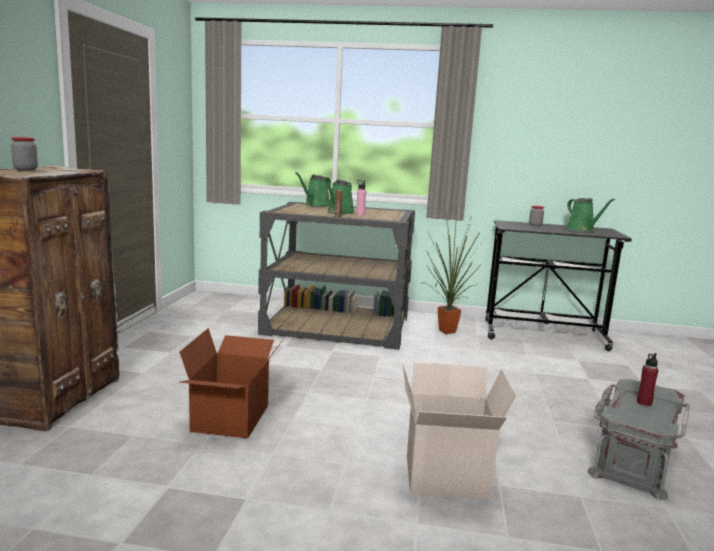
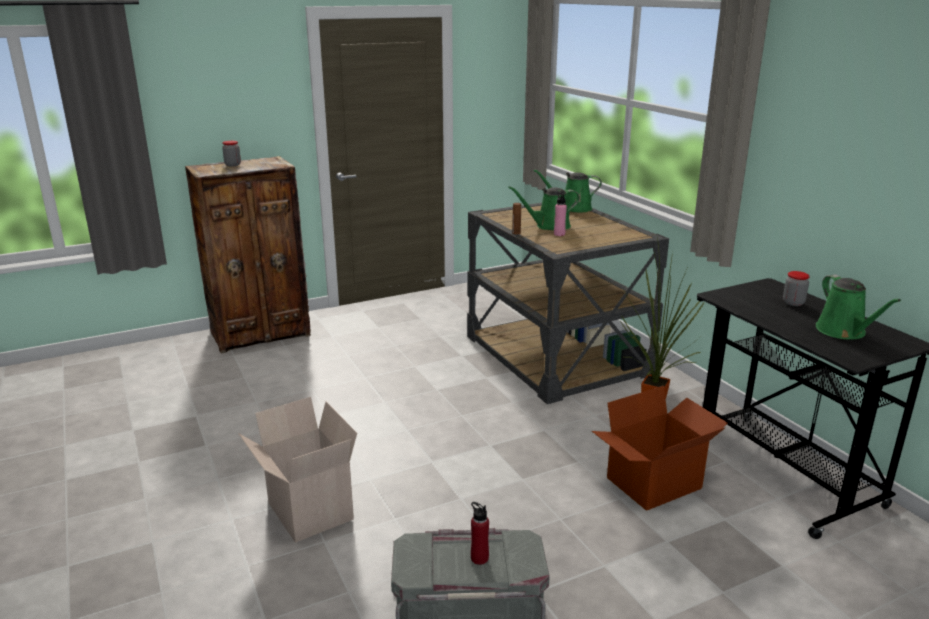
camera: 55 degrees right, 10 degrees up
cardboard box [179,328,284,438] -> cardboard box moved to [592,386,728,511]
green watering can [566,198,615,232] -> green watering can turned 45 degrees counterclockwise [816,275,901,340]

